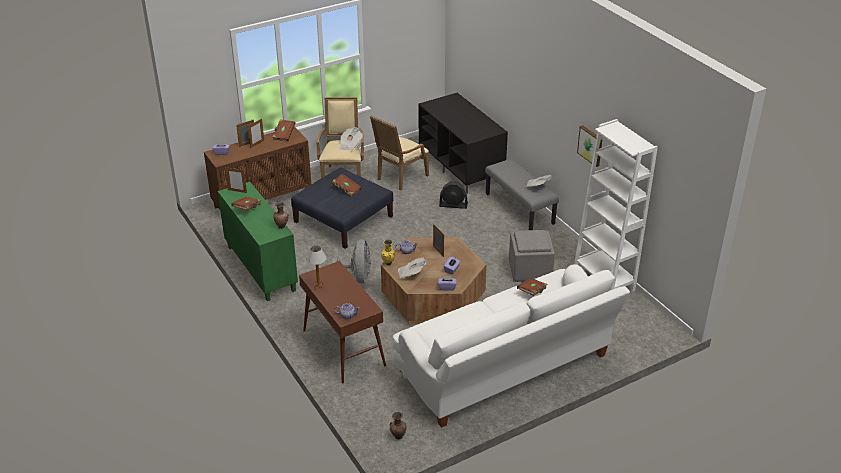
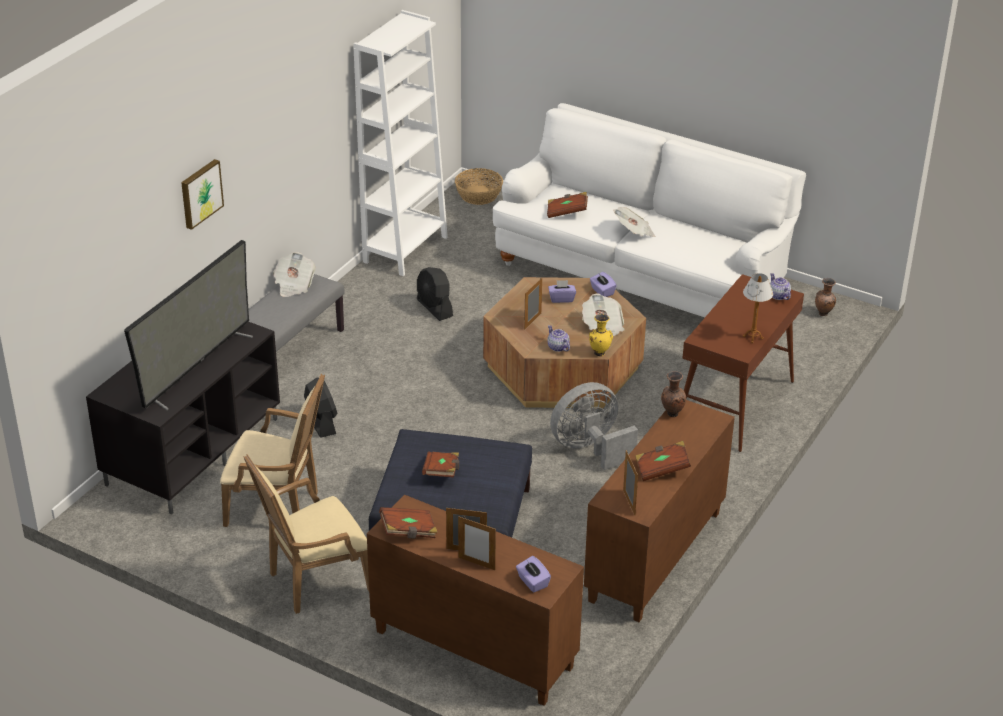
camera: 120 degrees left, 0 degrees up
green cabinet [218,182,298,301] -> brown cabinet [584,400,735,622]
newspaper [339,127,363,150] -> newspaper moved to [613,207,655,237]
grey ottoman [509,230,555,282] -> black fan [417,267,453,321]
picture [577,125,602,167] -> picture moved to [181,159,224,230]
none -> television [124,240,253,411]
none -> basket [455,168,503,205]

